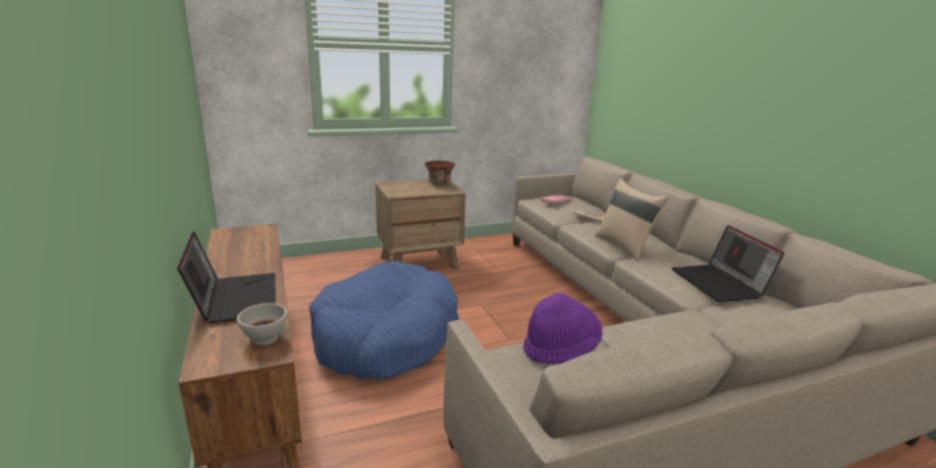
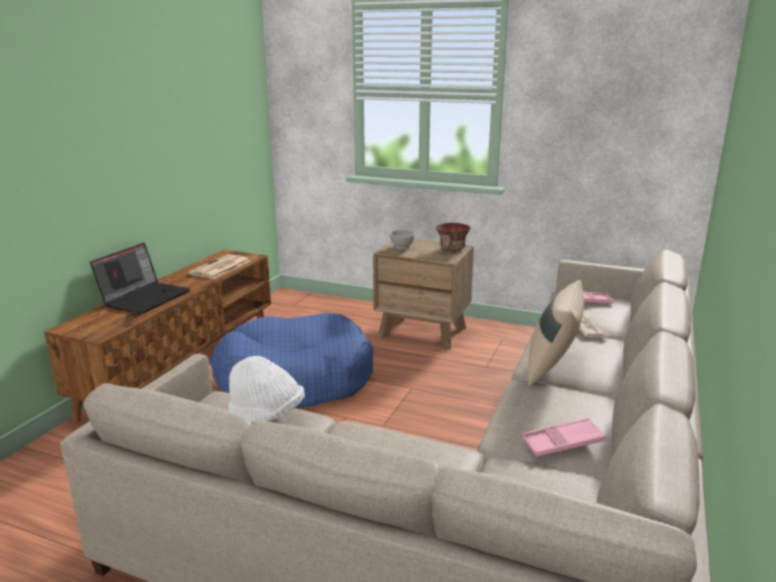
camera: 45 degrees right, 0 degrees up
white bowl [237,303,287,345] -> white bowl moved to [389,230,415,250]
purple hat [523,293,602,364] -> white hat [228,356,305,423]
laptop [672,225,784,302] -> pink tray [522,418,606,457]
none -> newspaper [188,254,250,279]

